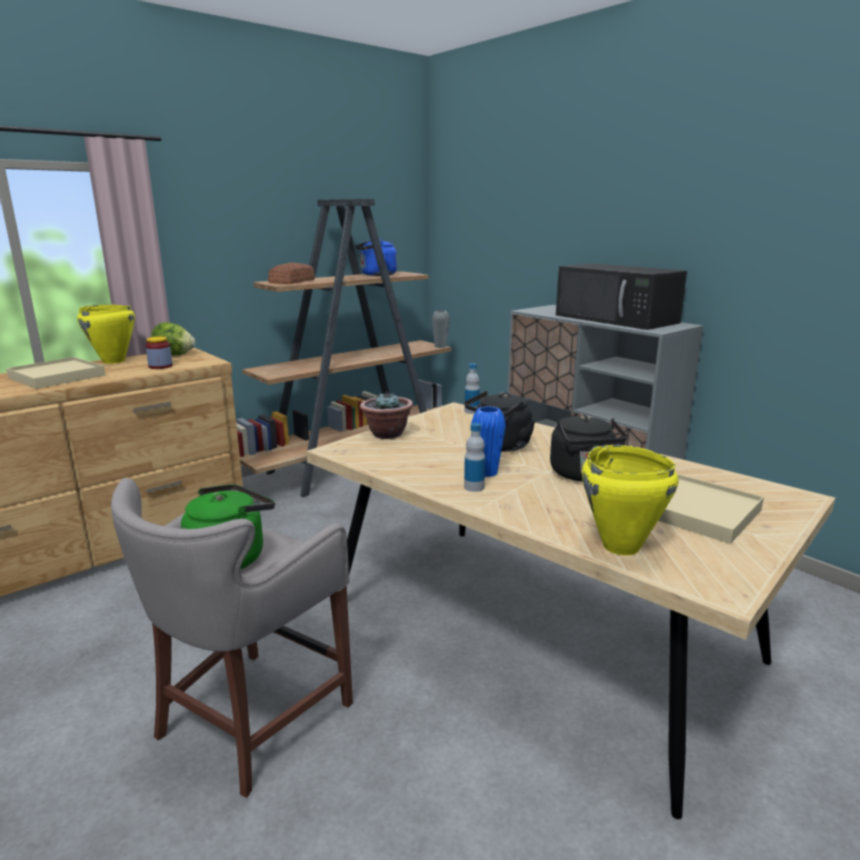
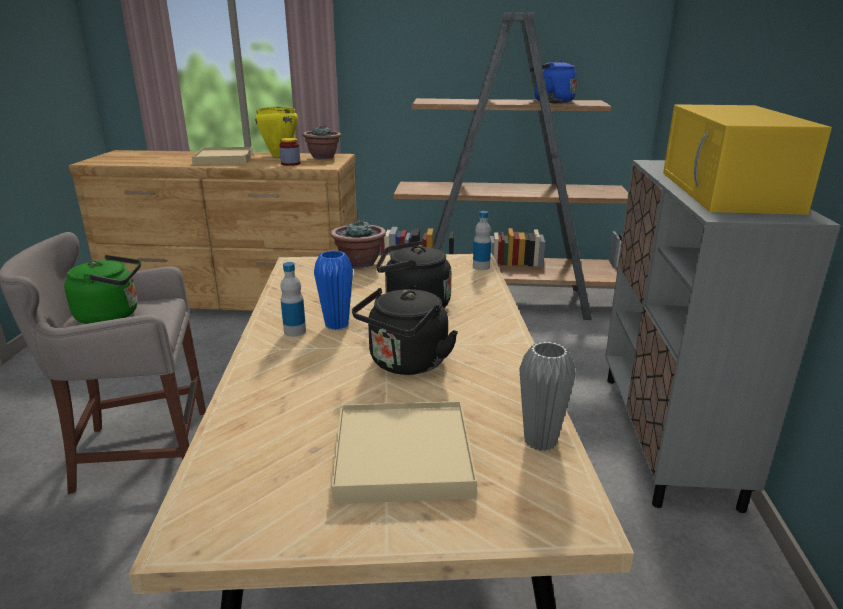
camera: 45 degrees right, 5 degrees up
lettuce [151,322,195,355] -> potted plant [303,126,341,159]
bread [268,263,315,284] -> none
grey vase [432,310,450,348] -> grey vase moved to [519,342,576,451]
black microwave [556,263,687,330] -> yellow microwave [663,104,832,215]
yellow cooking pot [582,445,678,556] -> none

